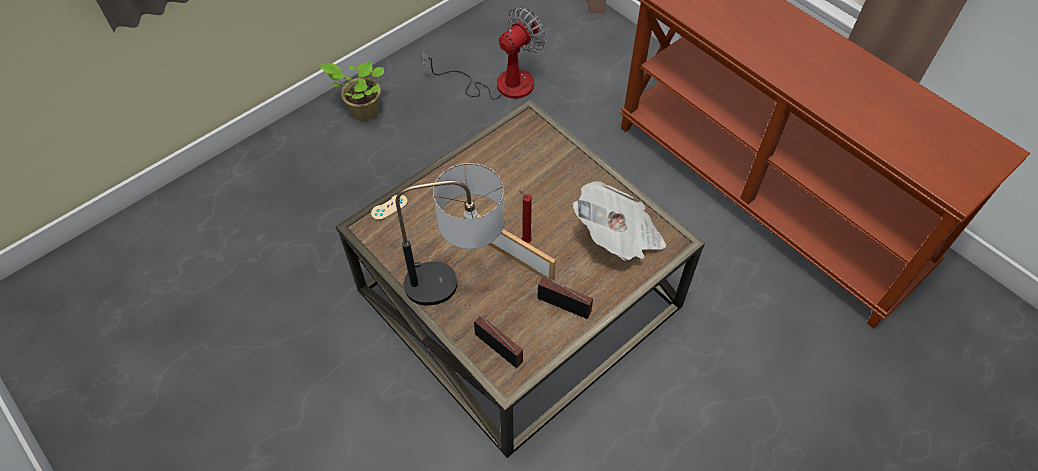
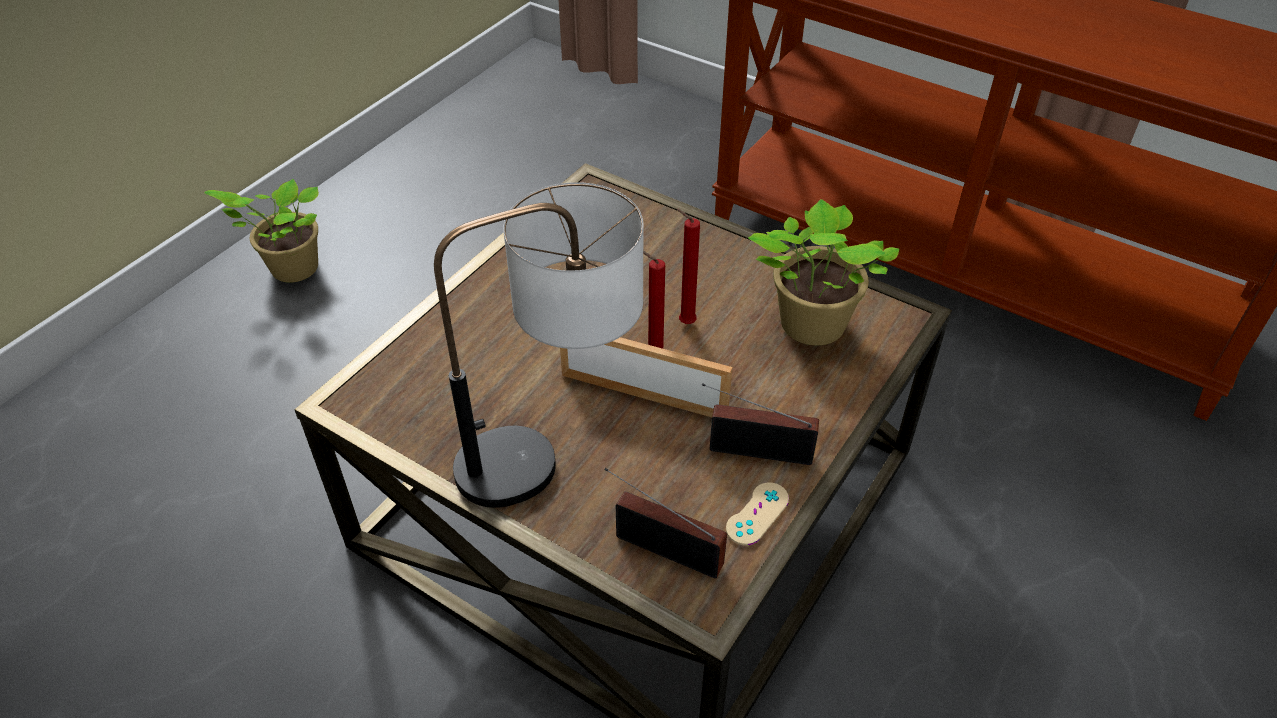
camera: 15 degrees left, 10 degrees down
beige game controller [371,195,408,220] -> beige game controller moved to [726,482,789,545]
fan [421,7,546,100] -> none
newspaper [573,181,666,261] -> potted plant [748,199,900,345]
none -> red candle [677,209,700,324]

